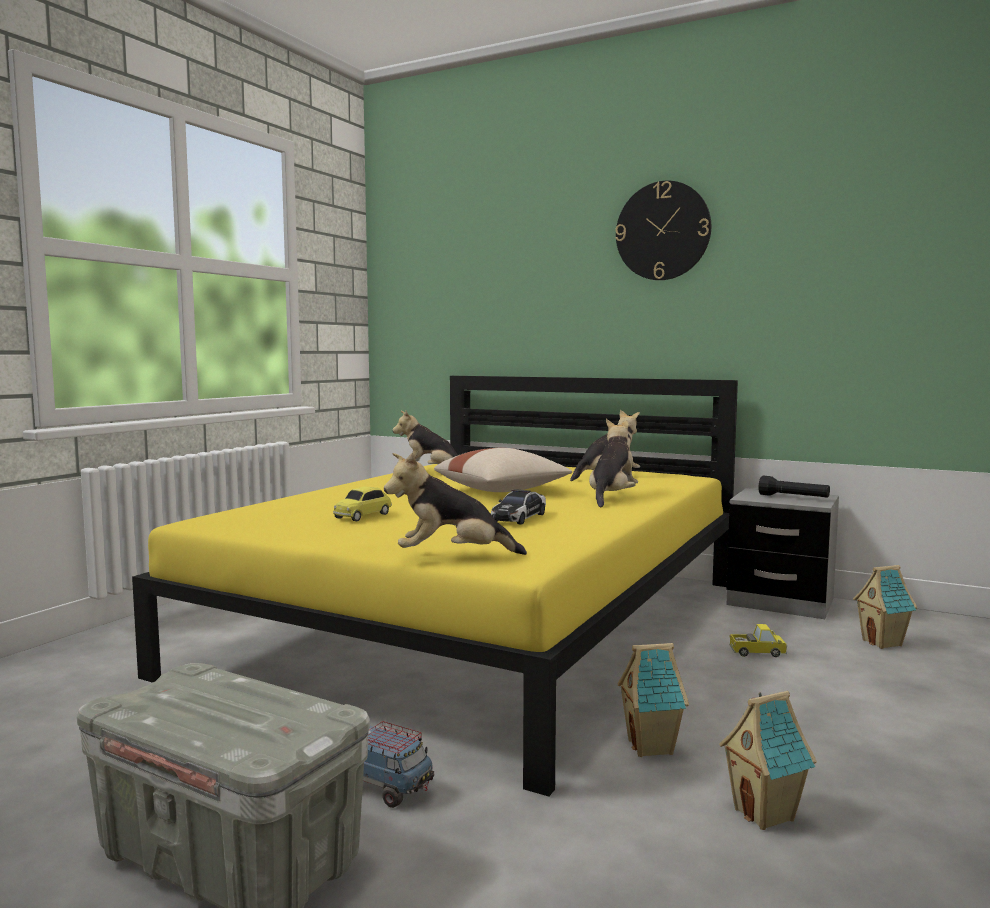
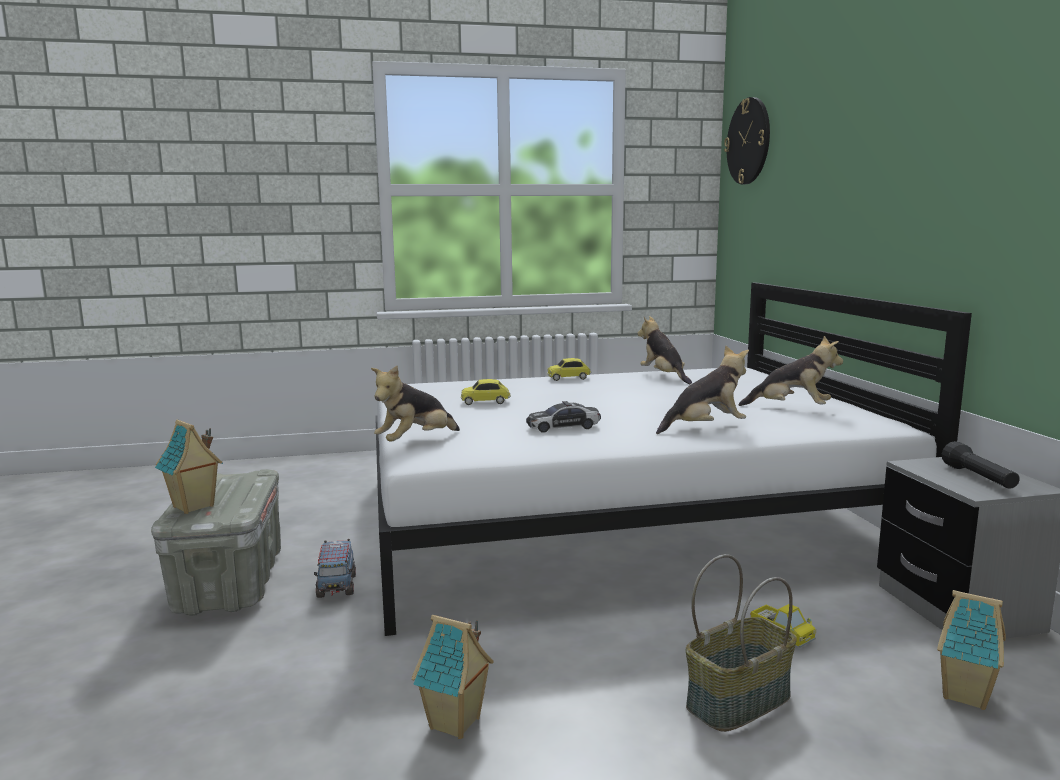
camera: 50 degrees right, 5 degrees up
yellow bed [132,376,738,797] -> white bed [375,283,972,636]
plush toy [384,453,527,555] -> plush toy turned 90 degrees counterclockwise [371,366,460,442]
beige pillow [434,448,572,492] -> none
wall clock [615,181,711,280] -> wall clock moved to [724,97,770,184]
toy house [618,643,689,757] -> toy house moved to [155,419,223,514]
none -> toy car [547,358,591,381]
none -> basket [686,554,797,732]

